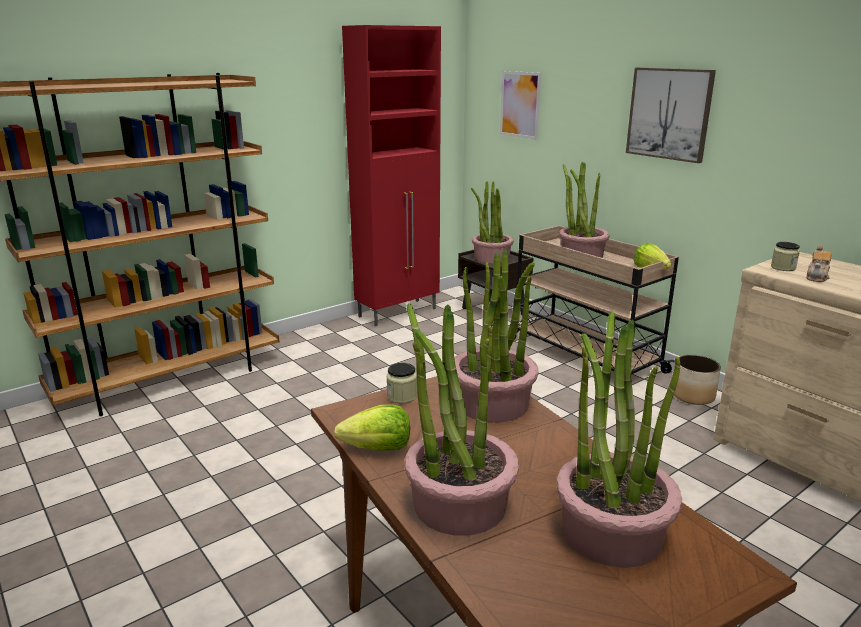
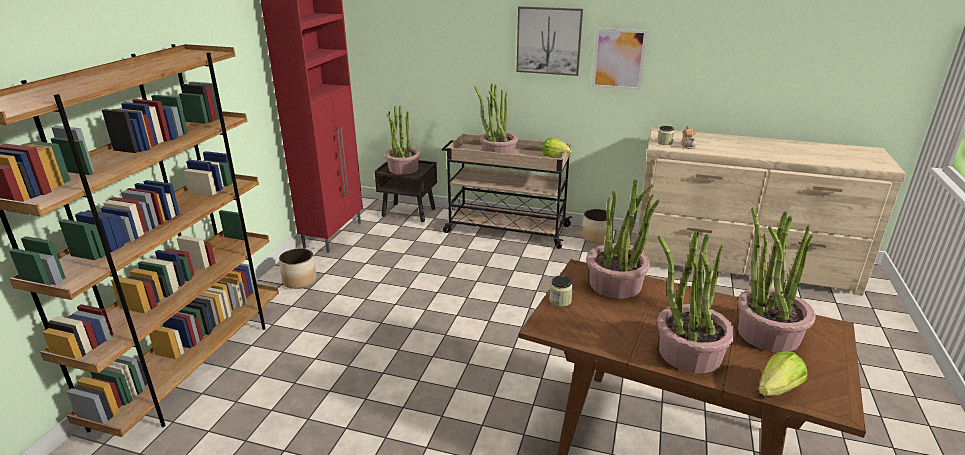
camera: 35 degrees left, 5 degrees up
lettuce [334,405,410,451] -> lettuce moved to [759,351,808,396]
picture [500,71,542,140] -> picture moved to [592,28,647,90]
none -> planter [279,248,317,289]

